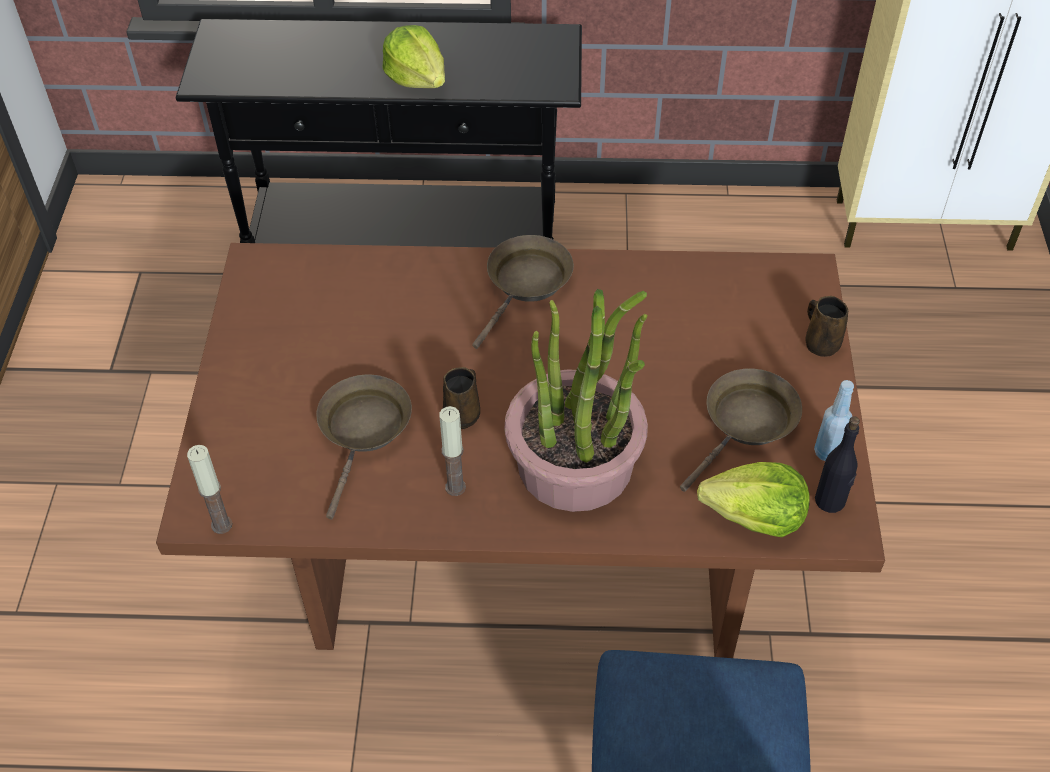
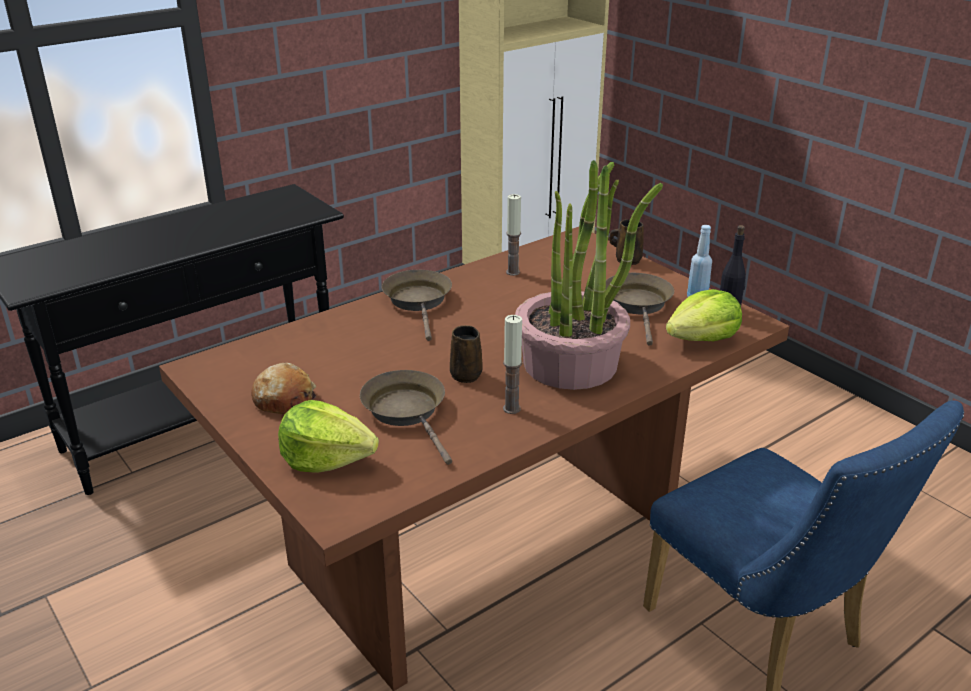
camera: 40 degrees left, 20 degrees down
candle [187,445,233,534] -> candle moved to [506,194,521,276]
lettuce [382,25,445,88] -> lettuce moved to [278,400,379,473]
none -> bread [251,363,316,414]

